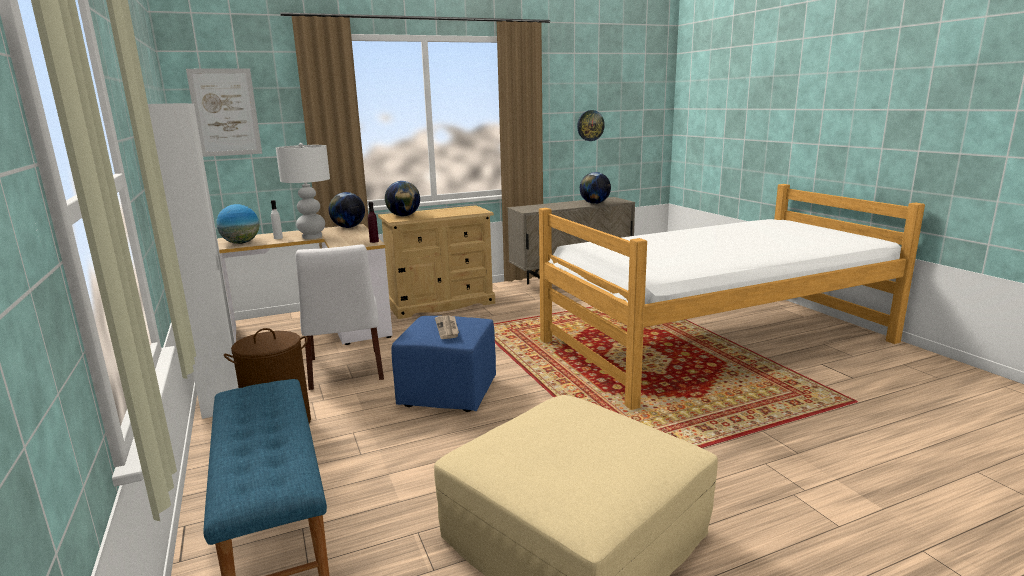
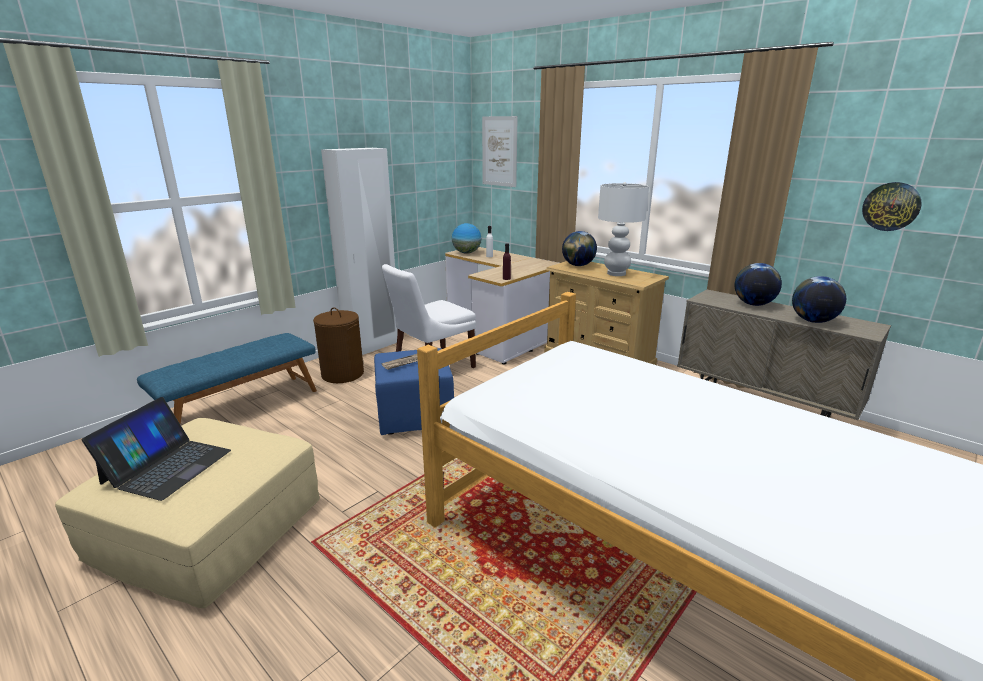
camera: 65 degrees right, 5 degrees up
white table lamp [276,143,330,239] -> white table lamp moved to [598,182,649,276]
globe [329,192,365,228] -> globe moved to [735,263,782,306]
none -> laptop [81,397,231,501]

